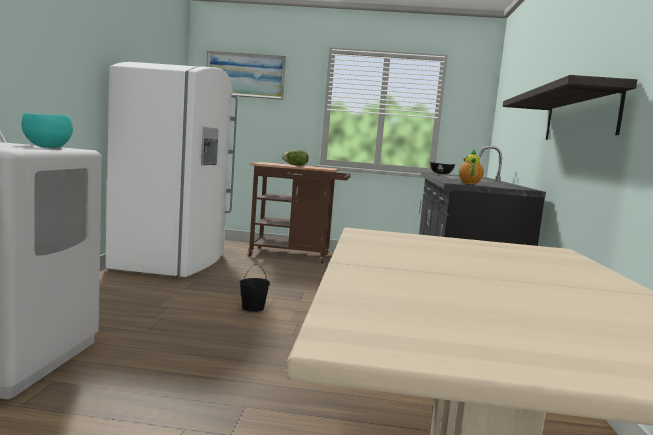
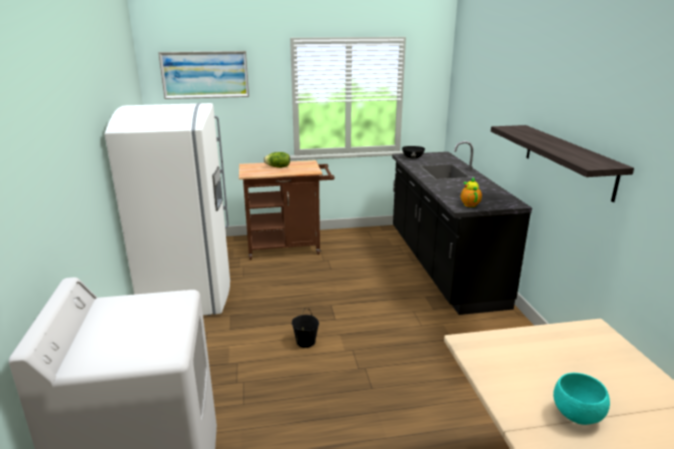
camera: 15 degrees left, 15 degrees up
turquoise bowl [21,113,73,148] -> turquoise bowl moved to [553,373,610,425]

